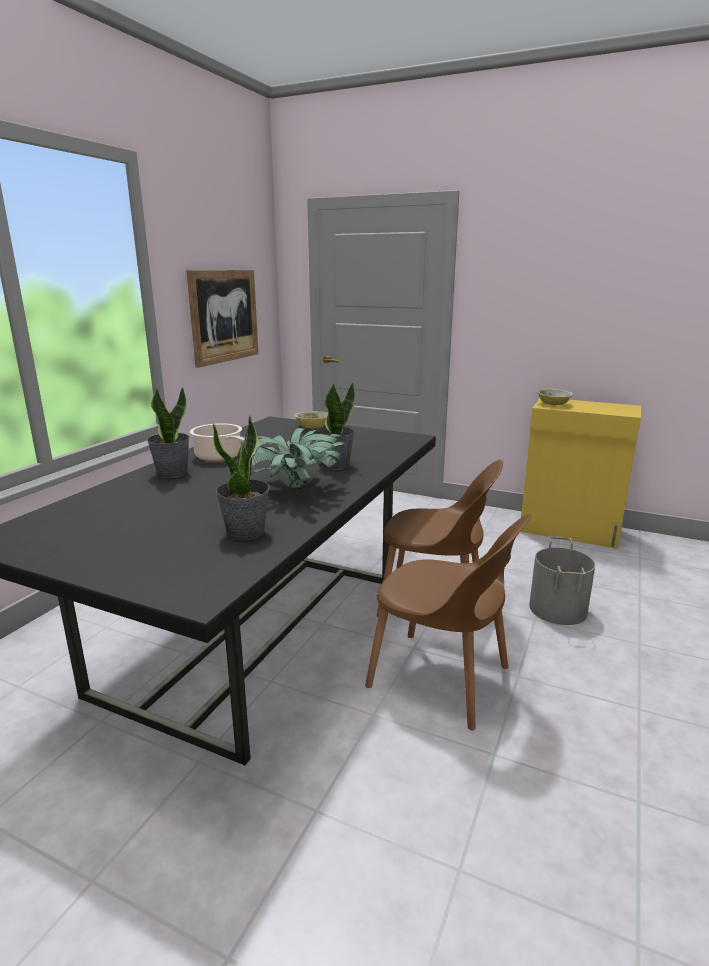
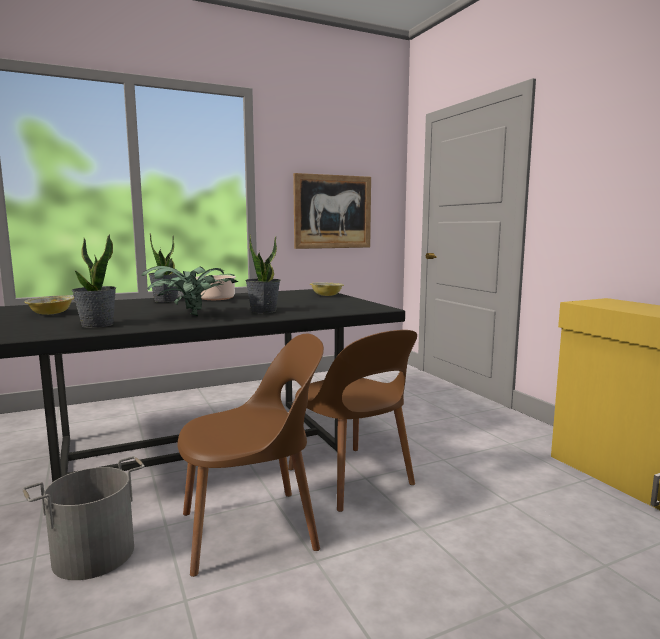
camera: 40 degrees right, 10 degrees down
brown chair [365,514,532,730] -> brown chair turned 90 degrees counterclockwise [178,334,324,577]
grey bucket [529,536,595,625] -> grey bucket moved to [22,456,145,580]
bowl [537,389,573,405] -> bowl moved to [24,295,74,315]

